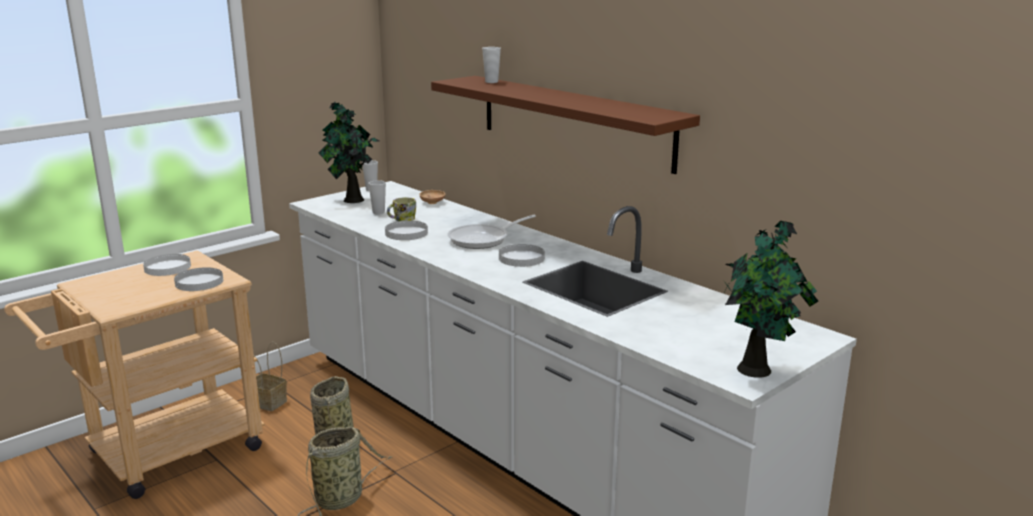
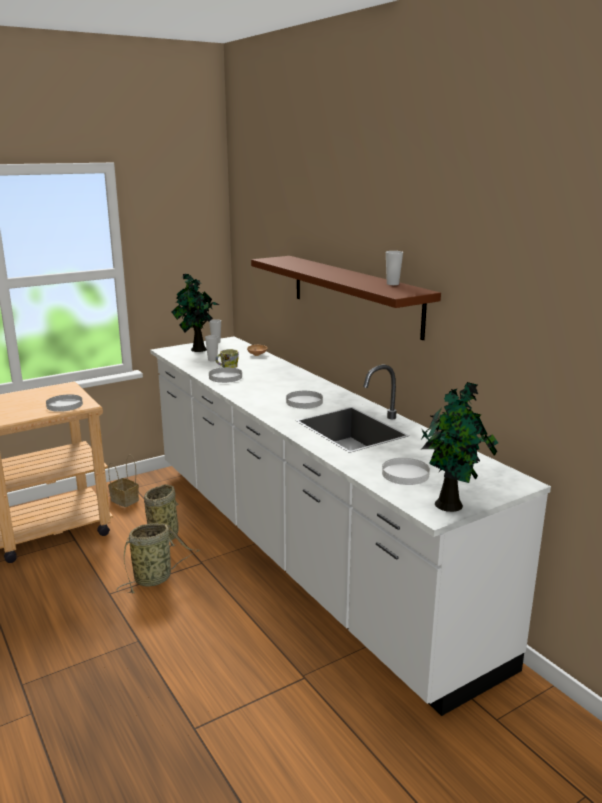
camera: 10 degrees right, 0 degrees up
white plate [143,254,191,276] -> white plate moved to [382,458,430,485]
frying pan [448,215,536,249] -> none
cup [482,47,501,83] -> cup moved to [386,251,403,285]

